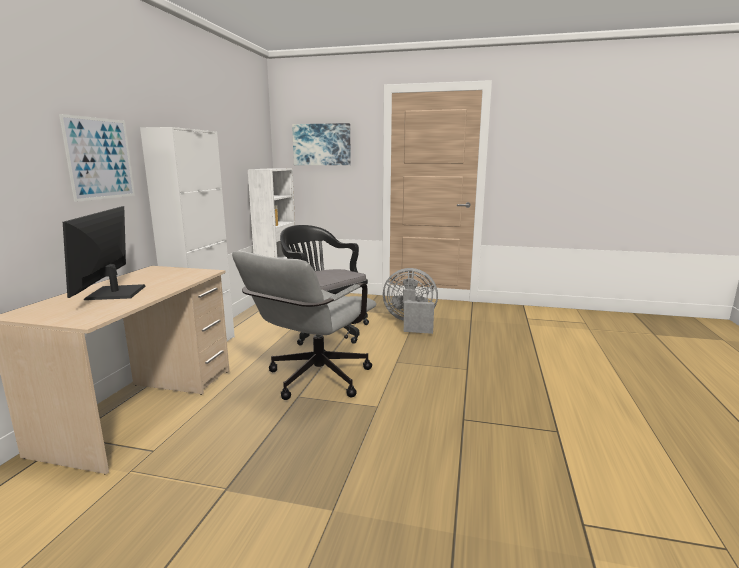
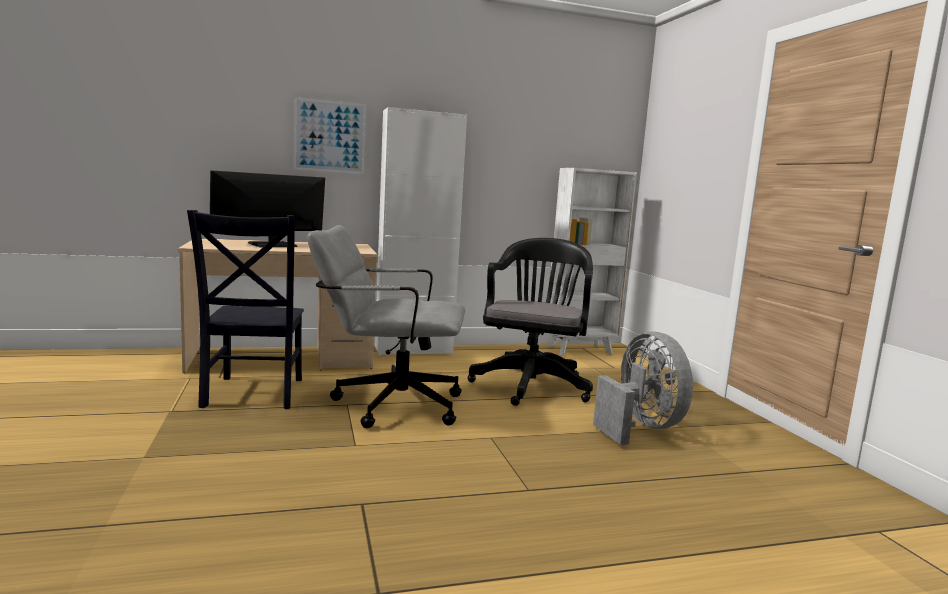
camera: 60 degrees right, 5 degrees down
picture [292,123,351,165] -> none
none -> black chair [187,210,304,409]

